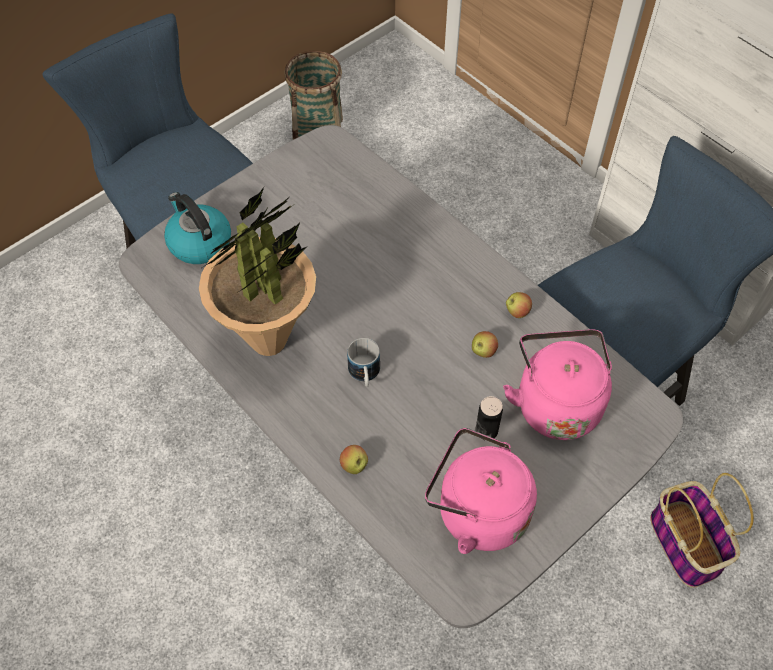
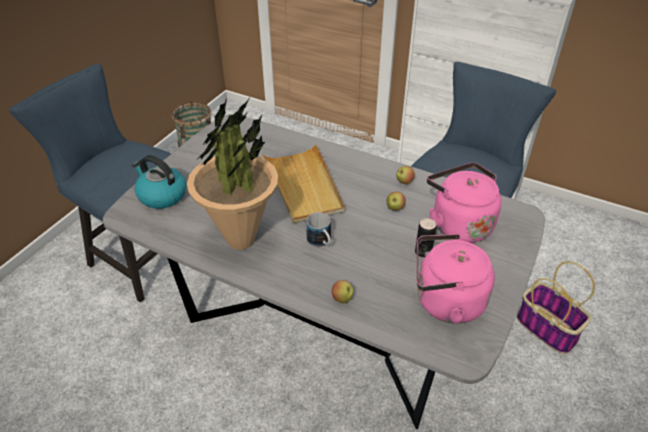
camera: 20 degrees left, 15 degrees down
none -> beige tray [262,143,345,223]

